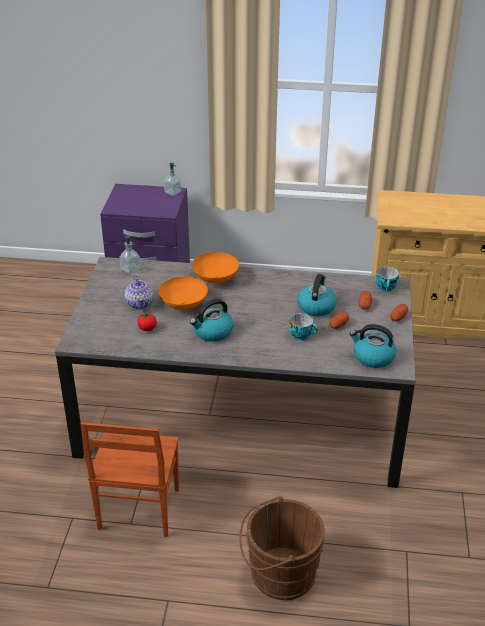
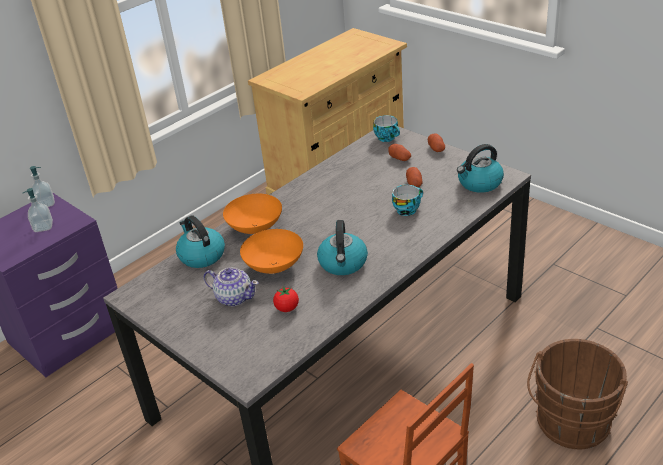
camera: 50 degrees left, 0 degrees up
soap dispenser [119,236,140,274] -> soap dispenser moved to [22,188,53,232]
kettle [298,274,337,316] -> kettle moved to [176,215,225,268]

